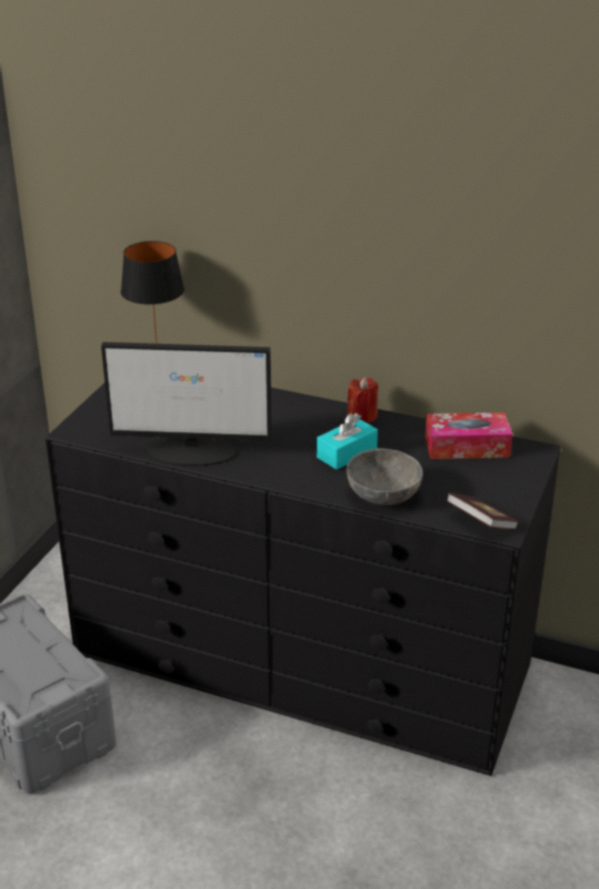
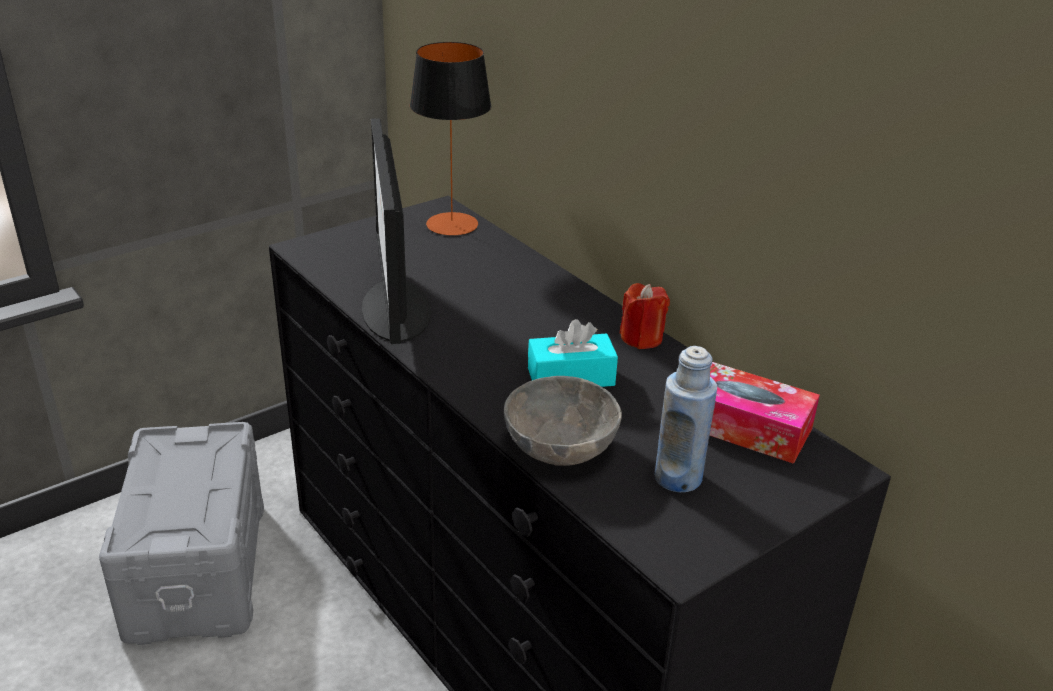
camera: 30 degrees right, 0 degrees up
monitor [101,342,272,466] -> monitor turned 45 degrees clockwise [362,118,431,344]
book [446,493,519,530] -> none
none -> blue bottle [655,346,717,492]

